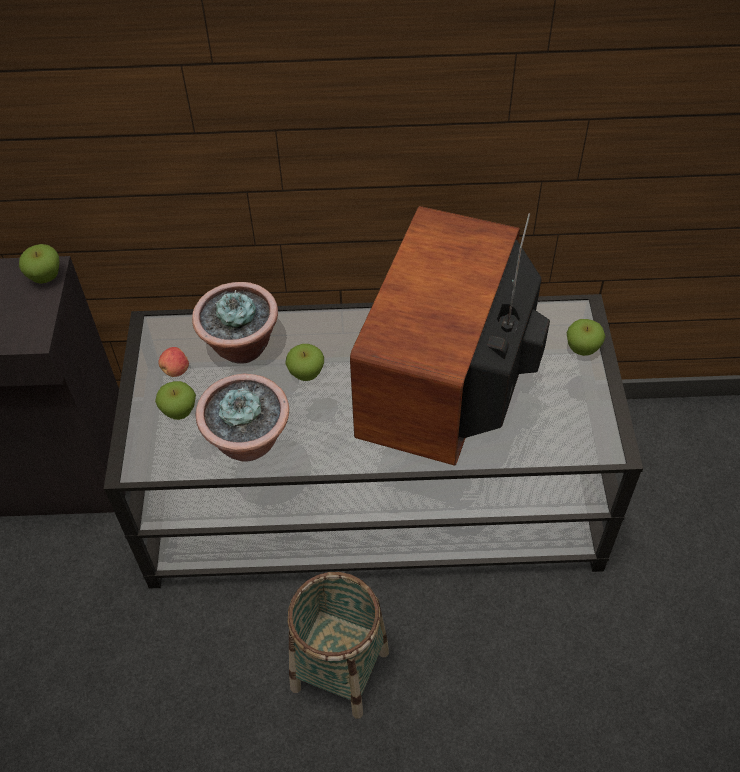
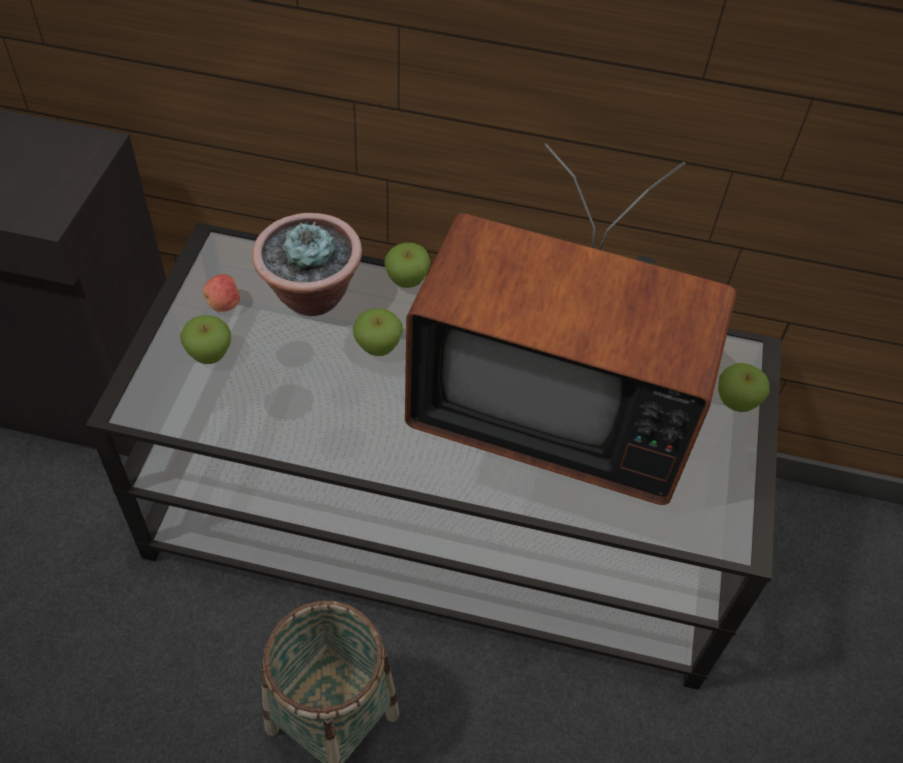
camera: 10 degrees right, 0 degrees up
apple [19,244,60,284] -> apple moved to [384,243,431,288]
potted plant [196,374,289,462] -> none
television [350,206,550,466] -> television turned 105 degrees counterclockwise [405,143,736,505]

